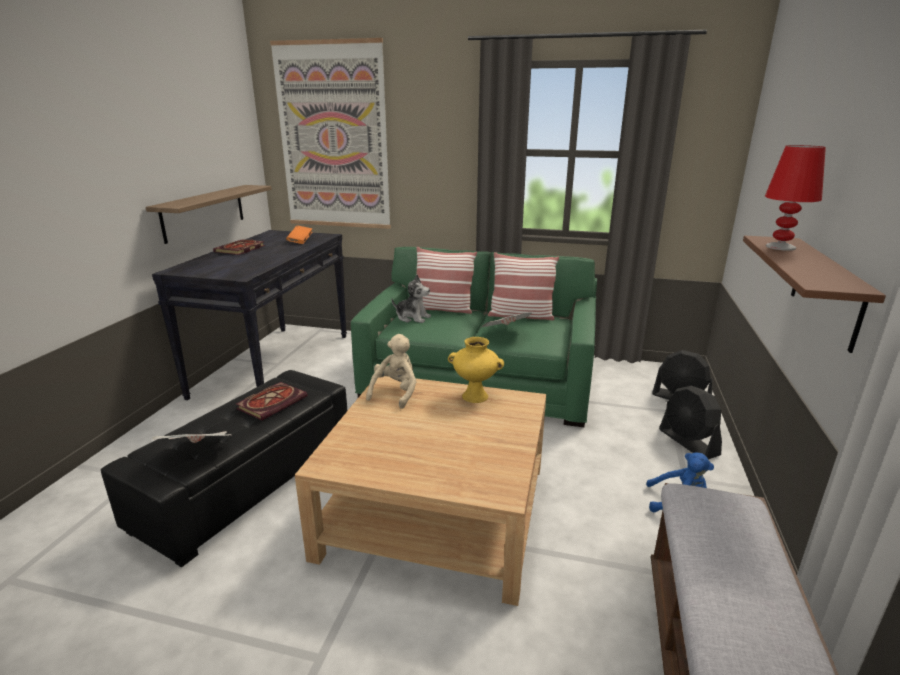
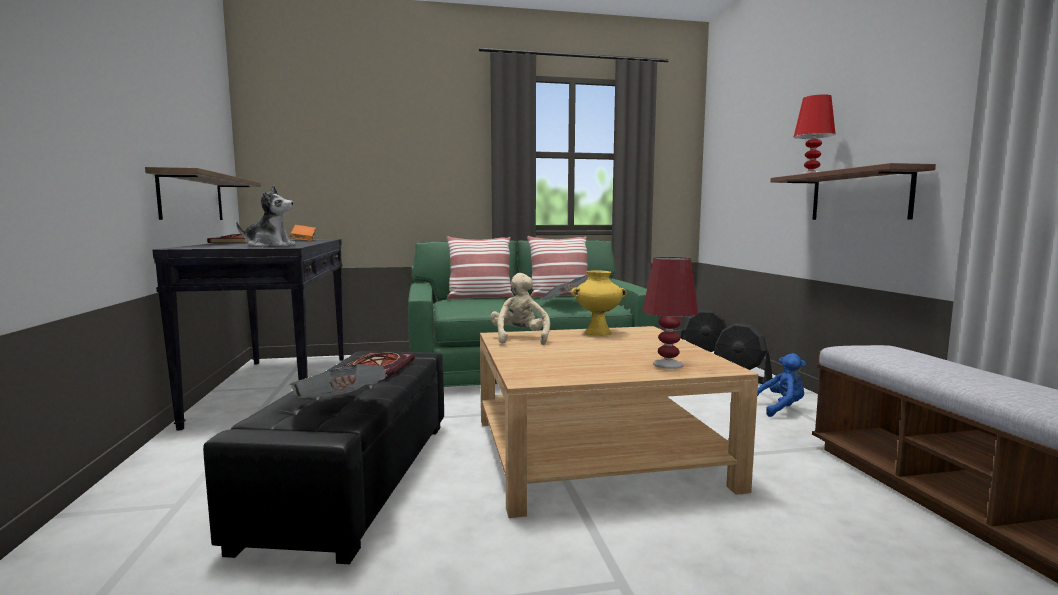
camera: 25 degrees left, 15 degrees down
picture [270,38,391,229] -> none
plush toy [391,275,431,323] -> plush toy moved to [236,185,296,247]
none -> red table lamp [643,257,698,369]

